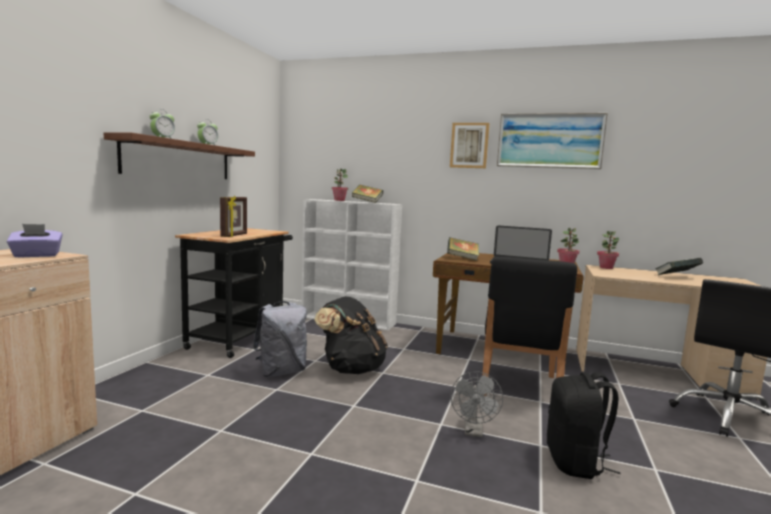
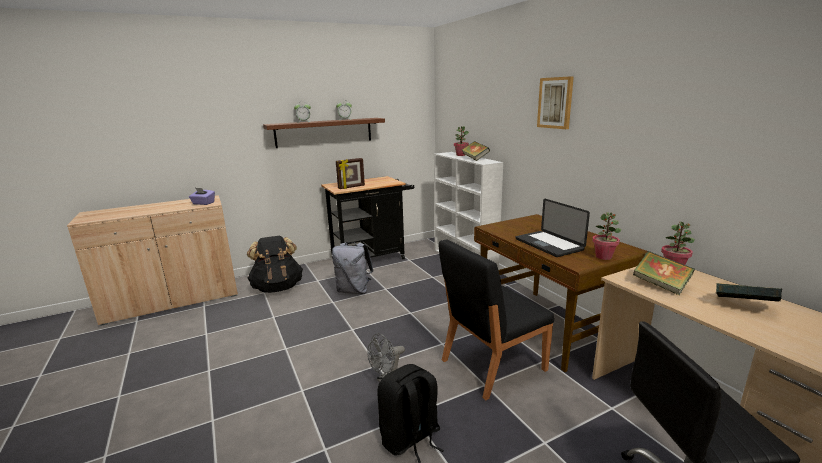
camera: 45 degrees right, 10 degrees up
black backpack [314,296,388,374] -> black backpack moved to [247,236,303,293]
book [447,238,479,261] -> book moved to [633,251,695,295]
picture [497,113,608,169] -> none

